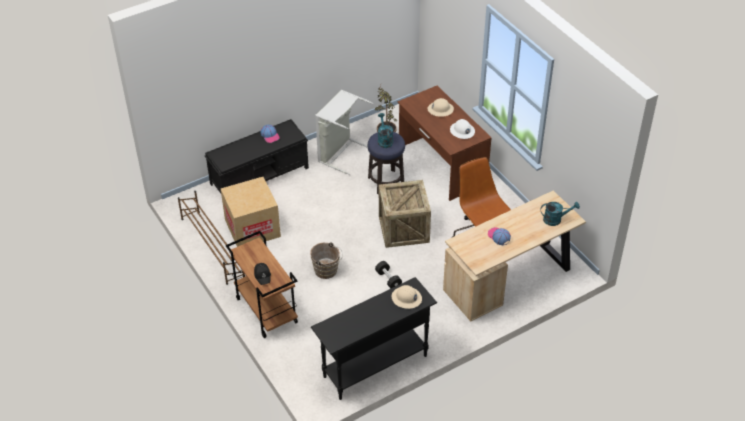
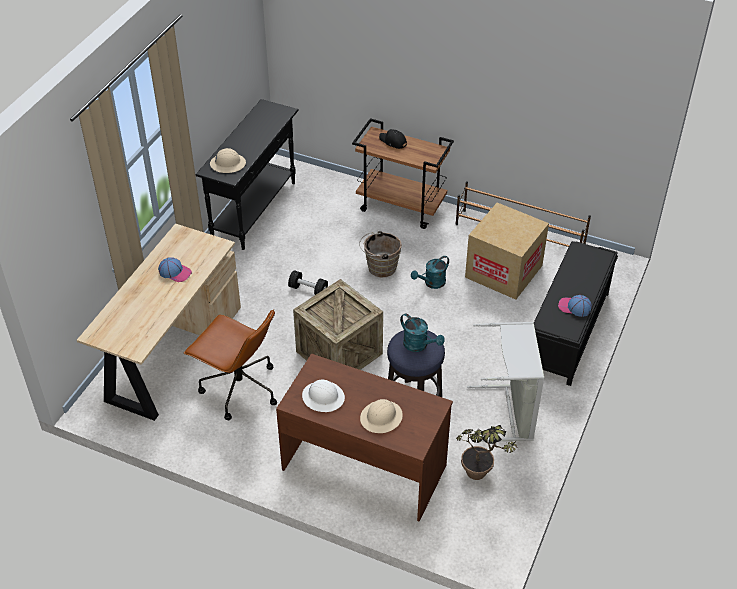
camera: 145 degrees right, 0 degrees up
turquoise watering can [540,202,580,226] -> turquoise watering can moved to [411,256,449,289]

